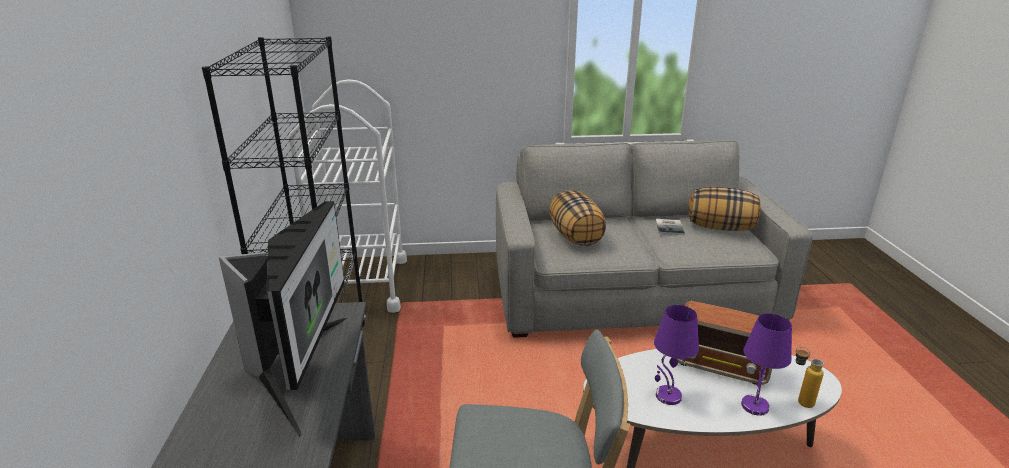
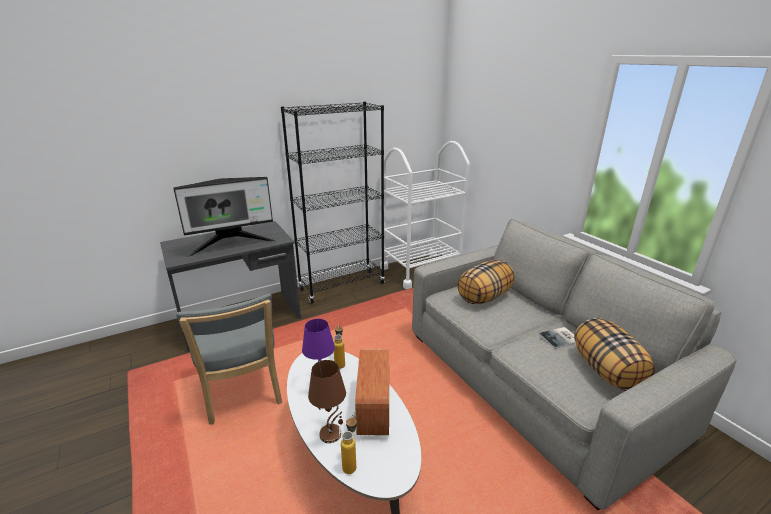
camera: 65 degrees right, 0 degrees up
purple table lamp [741,313,792,416] -> brown table lamp [308,360,346,443]
none -> bottle [334,324,345,369]

